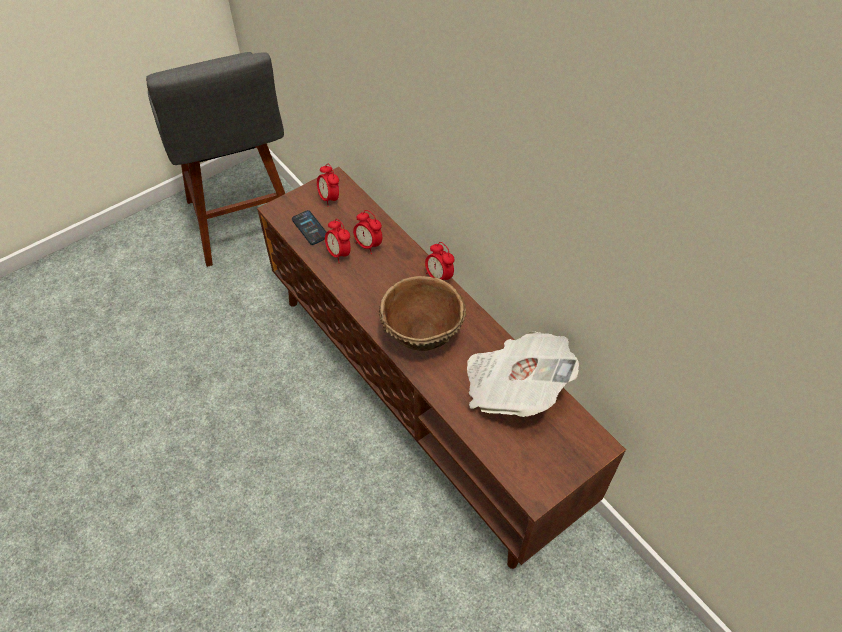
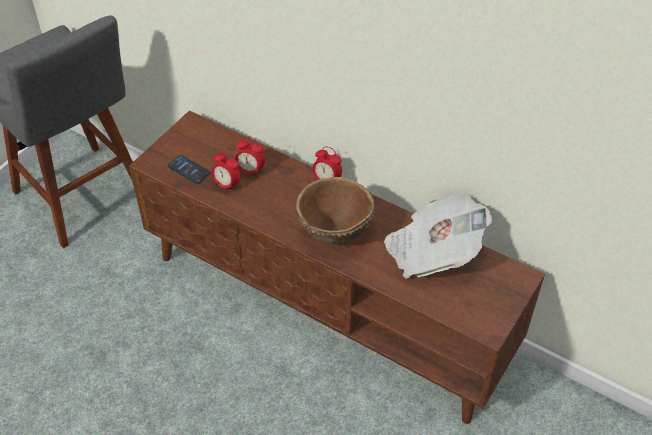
camera: 20 degrees left, 5 degrees down
alarm clock [317,163,339,207] -> none

